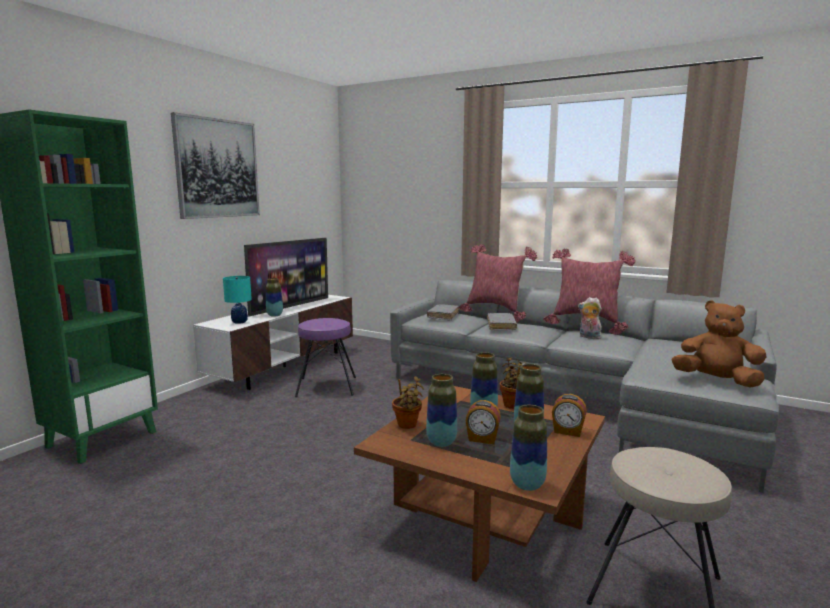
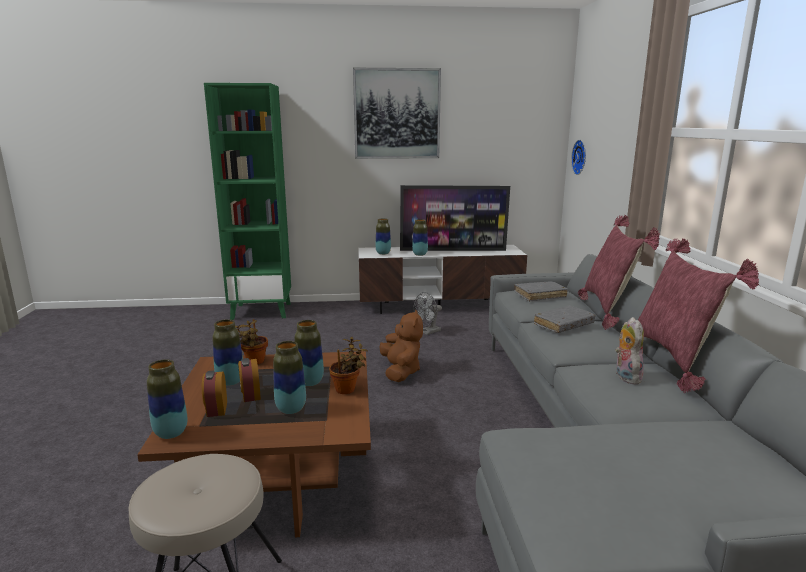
camera: 55 degrees right, 5 degrees up
turquoise table lamp [223,276,252,324] -> vase [376,218,391,255]
purple stool [295,318,356,397] -> grey fan [413,292,442,335]
alarm clock [552,394,587,437] -> alarm clock moved to [202,370,227,417]
brown plush toy [672,300,766,388] -> brown plush toy moved to [379,310,423,382]
none -> wall clock [571,140,586,175]

